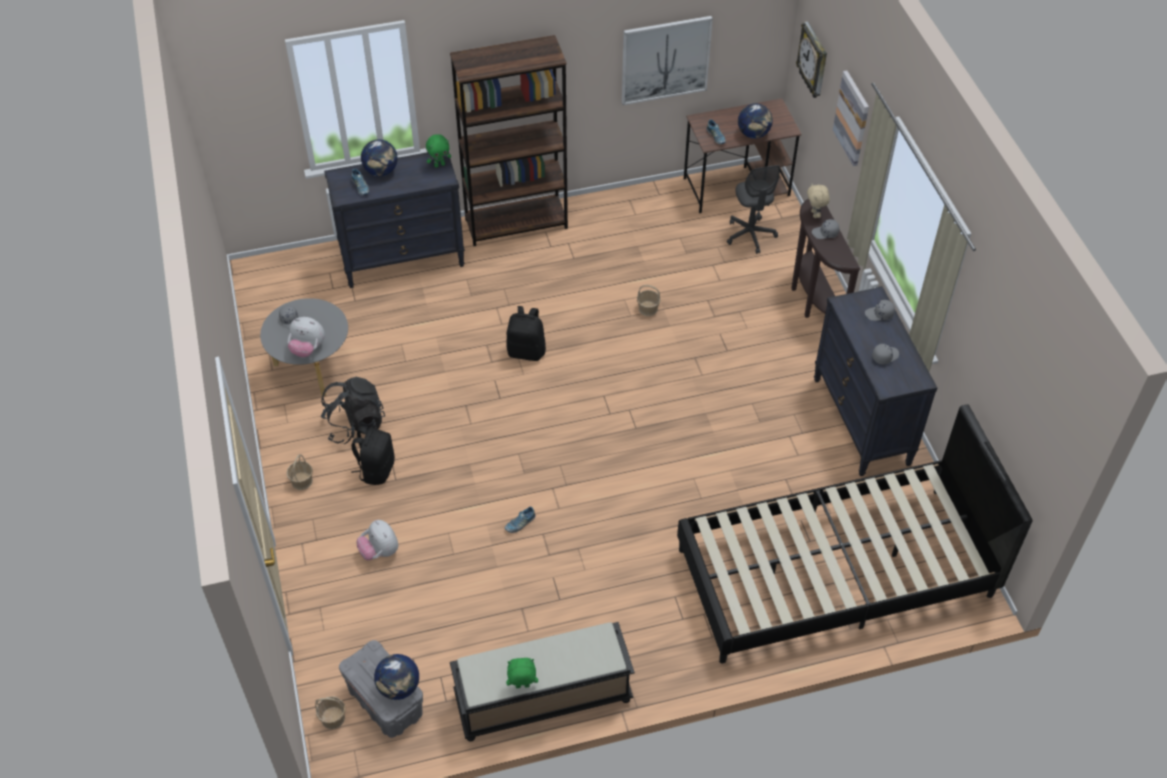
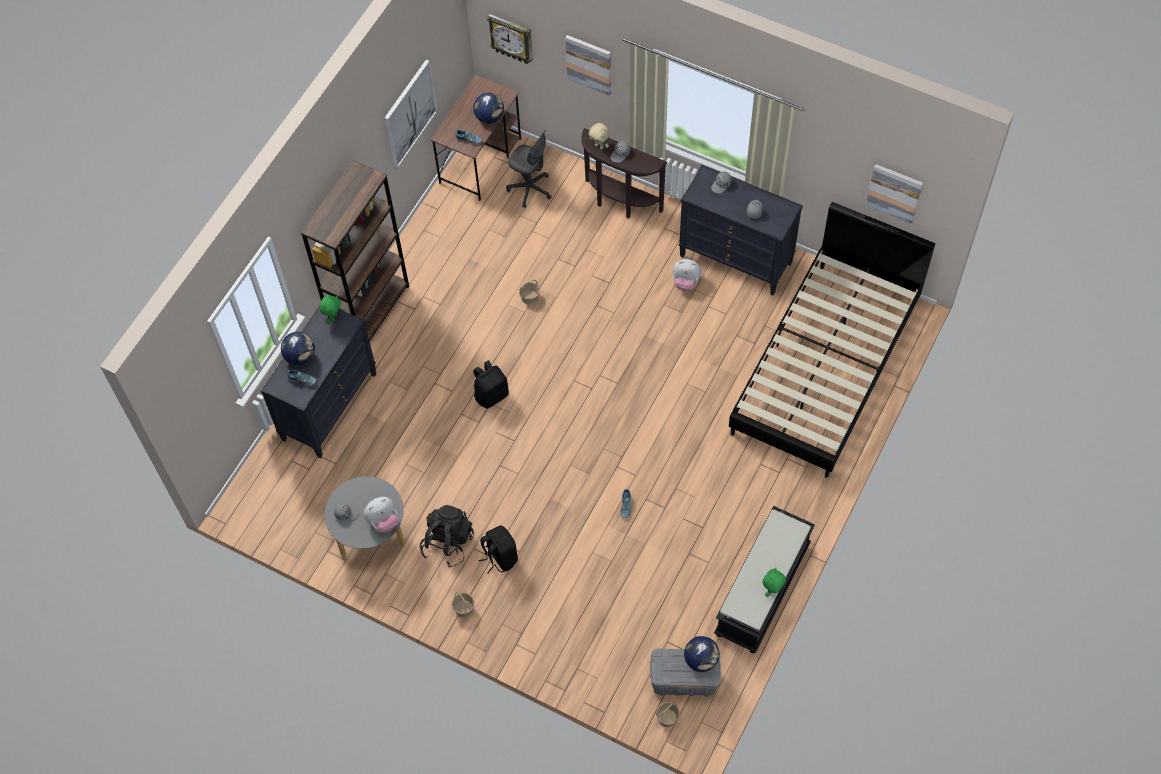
camera: 45 degrees left, 10 degrees up
plush toy [357,520,398,560] -> plush toy moved to [673,259,702,291]
none -> picture [866,164,923,224]

